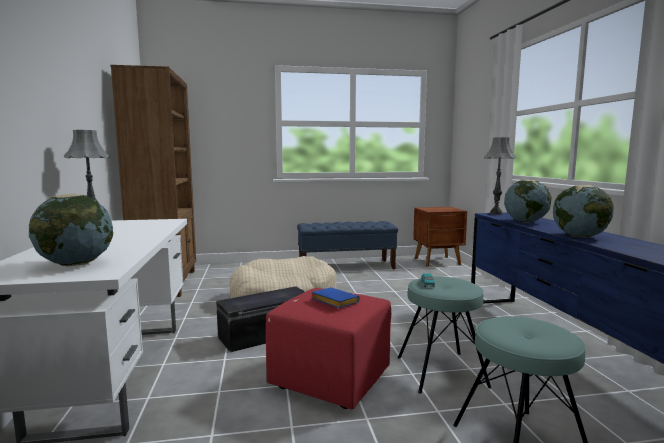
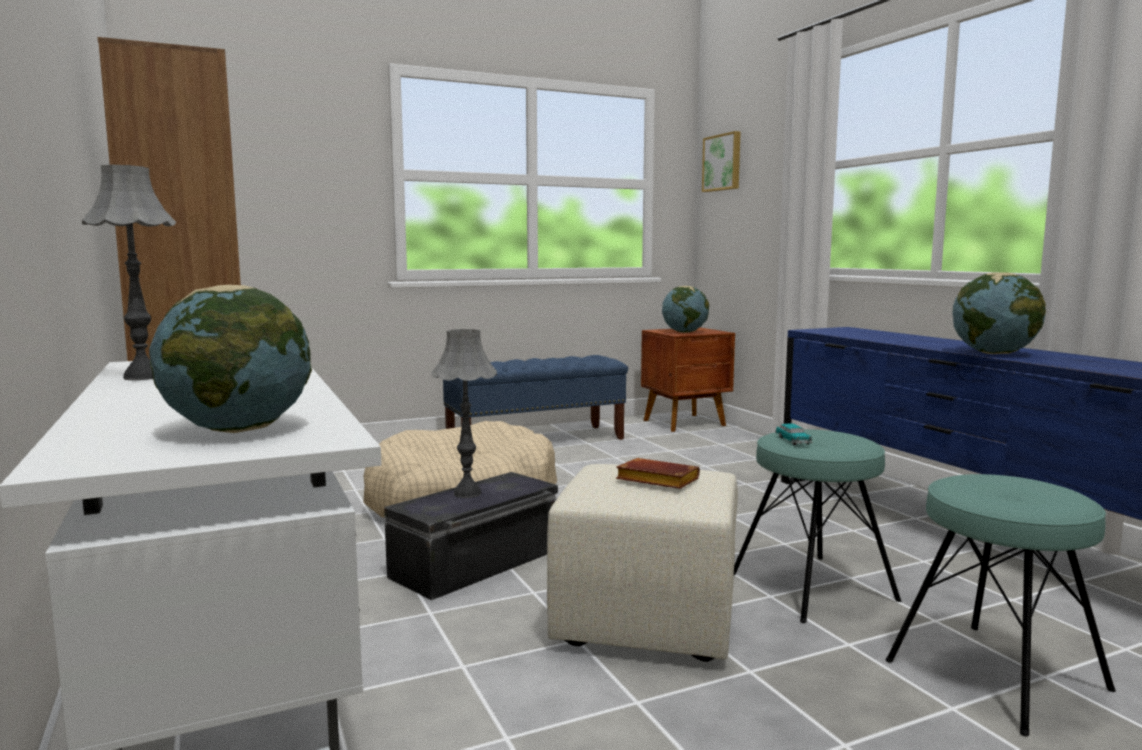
camera: 15 degrees left, 0 degrees up
red ottoman [266,288,391,410] -> beige ottoman [547,464,738,662]
blue book [311,287,360,308] -> brown book [616,458,700,489]
grey table lamp [484,137,516,215] -> grey table lamp moved to [431,329,497,498]
globe [504,179,552,223] -> globe moved to [662,286,709,333]
none -> picture [702,131,740,192]

